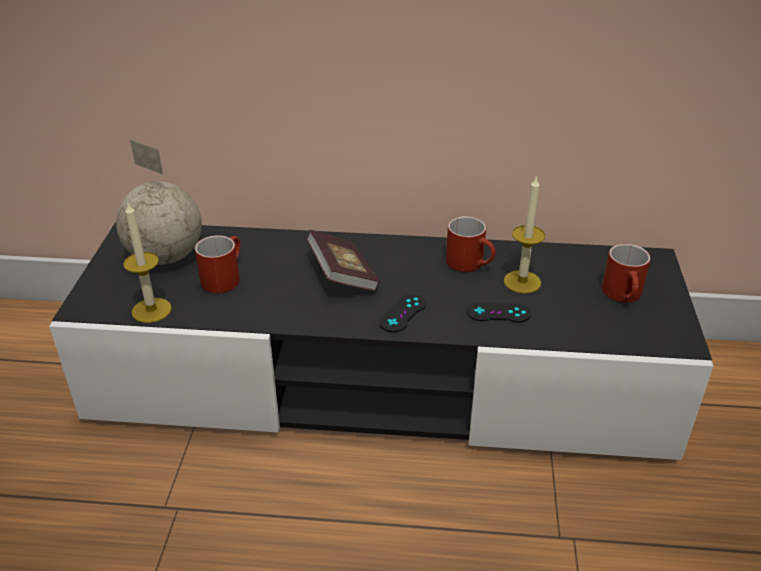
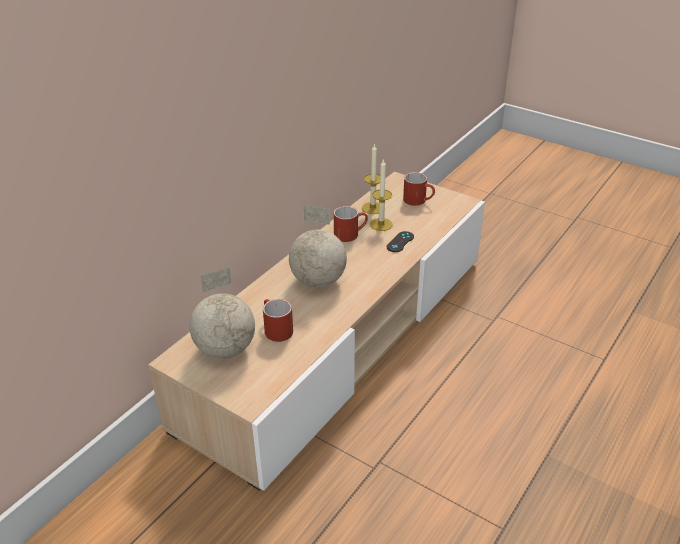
camera: 60 degrees left, 0 degrees up
black tv stand [49,222,713,460] -> beige tv stand [148,172,485,491]
candle [123,203,172,323] -> candle moved to [362,143,380,214]
book [306,230,380,291] -> globe [289,205,347,288]
black game controller [379,294,426,332] -> none

